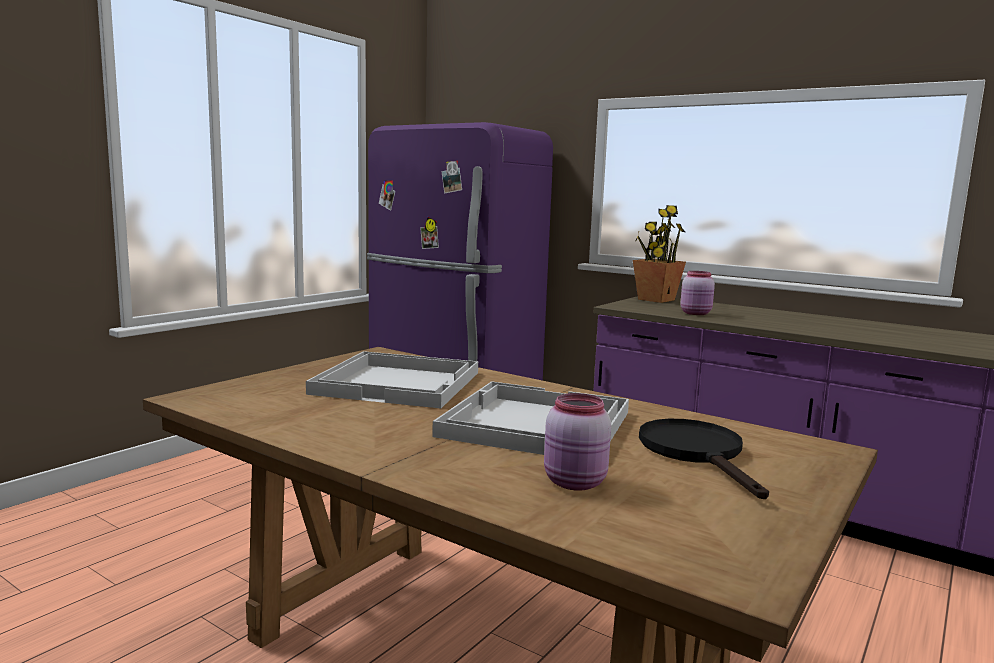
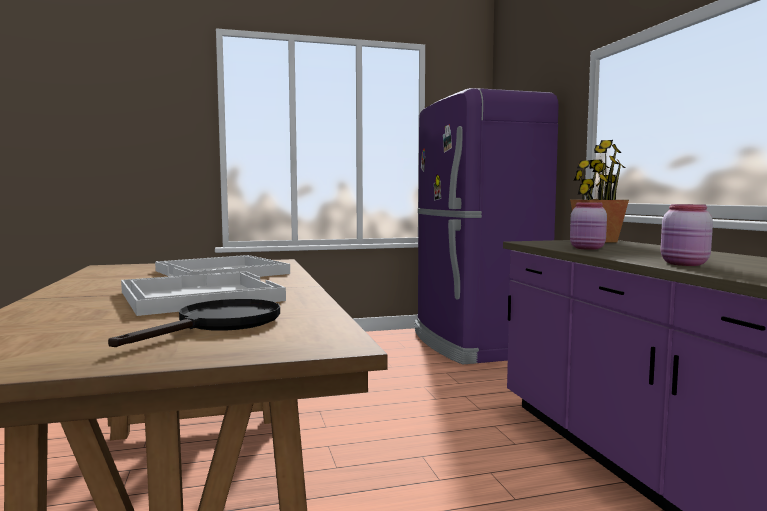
camera: 40 degrees right, 5 degrees down
pink jar [544,393,611,491] -> pink jar moved to [661,204,713,266]

